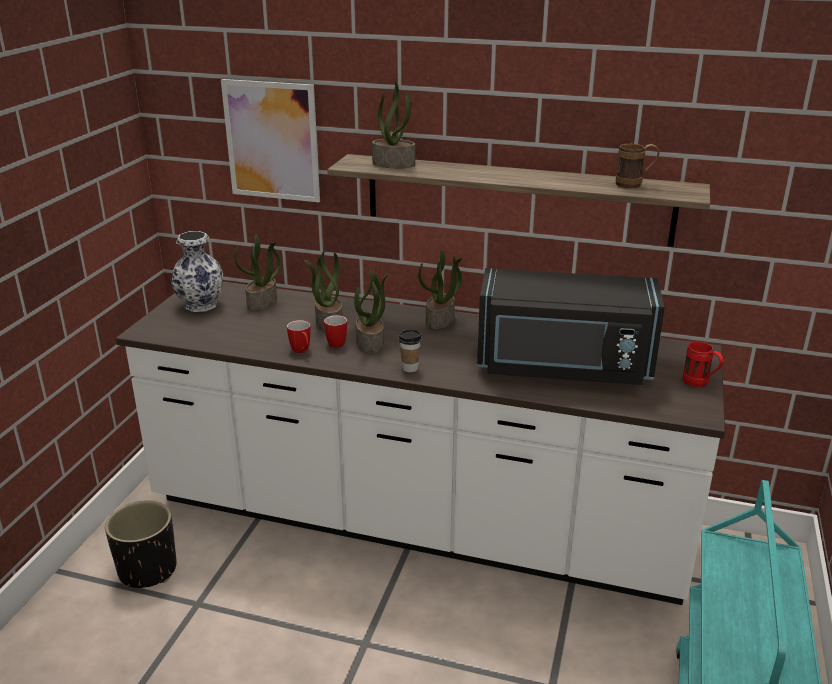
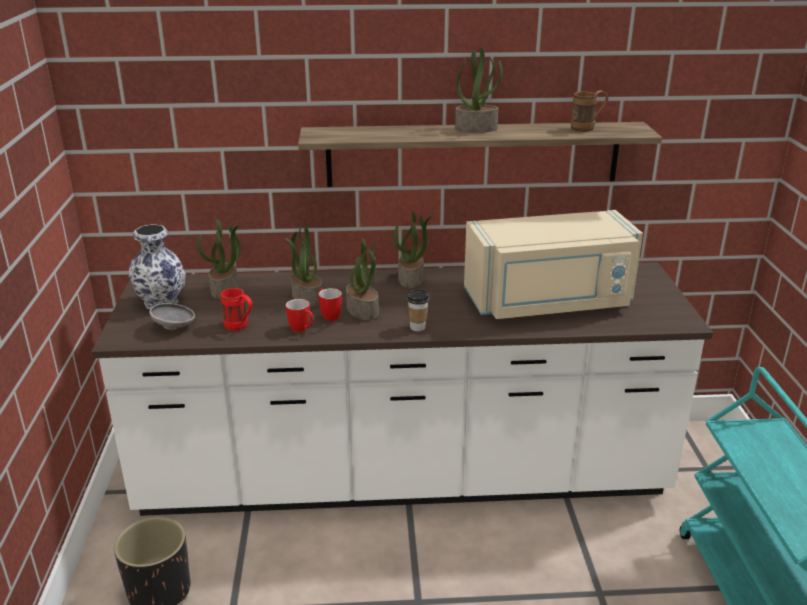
camera: 20 degrees left, 0 degrees up
picture [221,79,320,202] -> none
potted plant [372,81,415,168] -> potted plant moved to [455,47,503,133]
black microwave [477,268,665,385] -> beige microwave [464,210,643,319]
red mug [683,342,724,387] -> red mug moved to [220,288,253,331]
none -> grey bowl [149,303,195,330]

